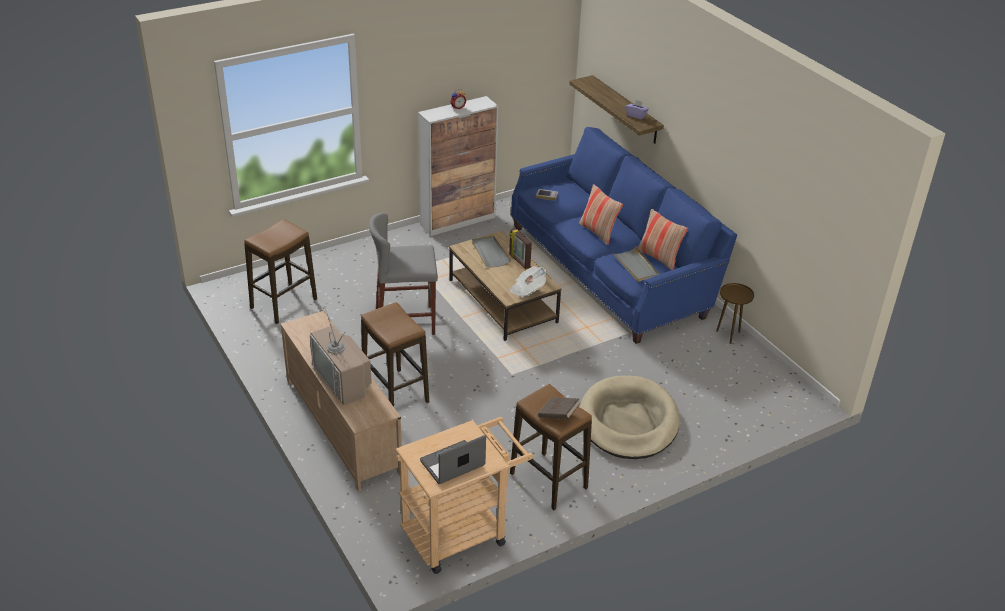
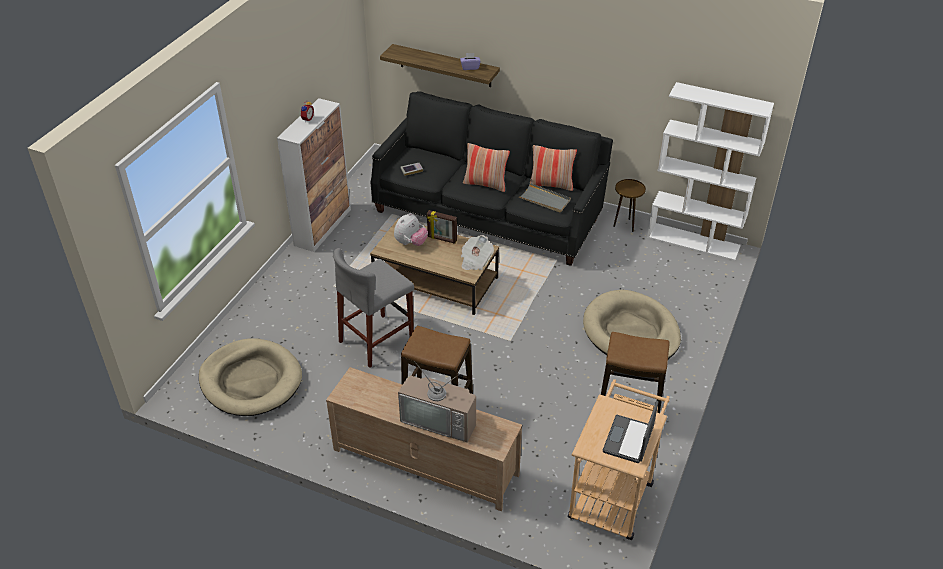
camera: 35 degrees left, 5 degrees up
stool [244,219,317,324] -> beige dog bed [199,338,302,416]
grey tray [472,235,511,268] -> plush toy [394,213,428,246]
blue sofa [511,127,737,344] -> black sofa [370,92,613,266]
brown book [538,398,581,419] -> none
none -> white bookcase [647,82,774,261]

